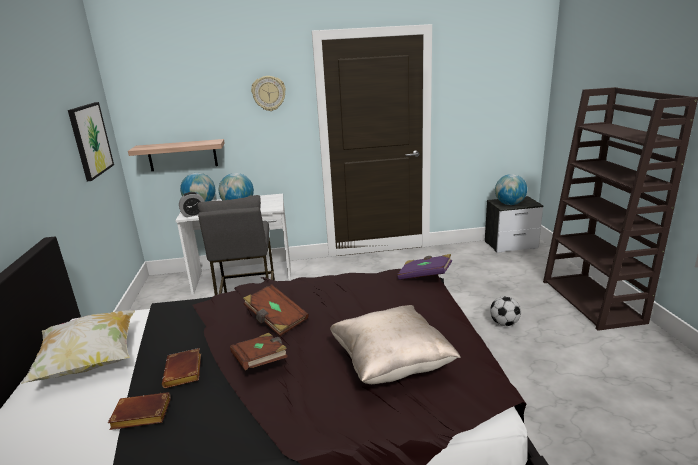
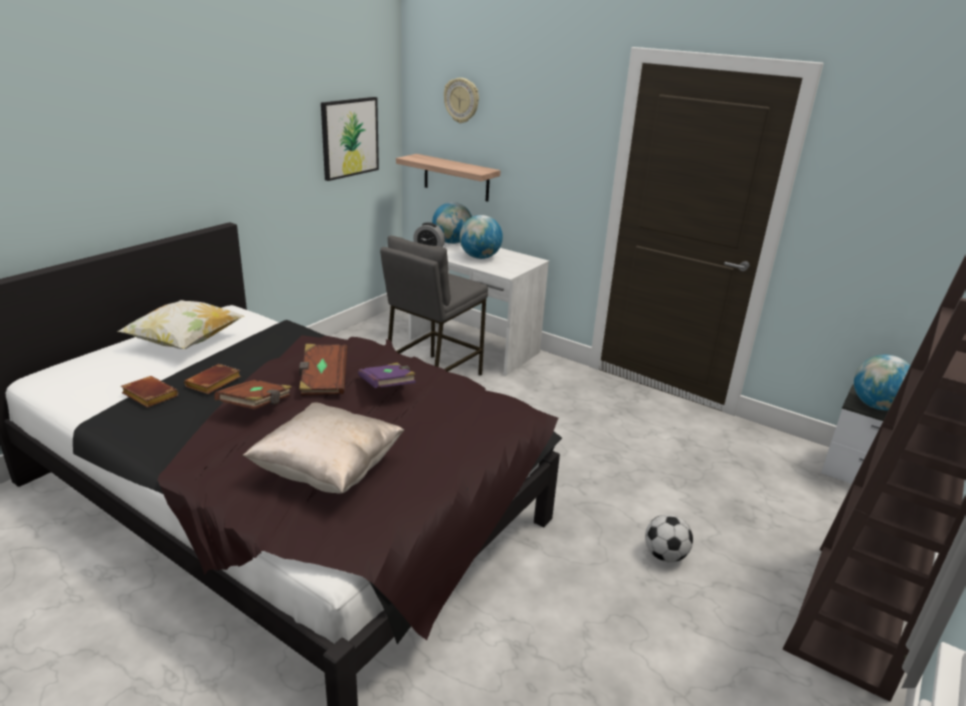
camera: 40 degrees right, 5 degrees up
wall clock [251,76,286,111] -> wall clock moved to [444,78,479,123]
purple book [397,254,452,280] -> purple book moved to [358,363,416,388]

